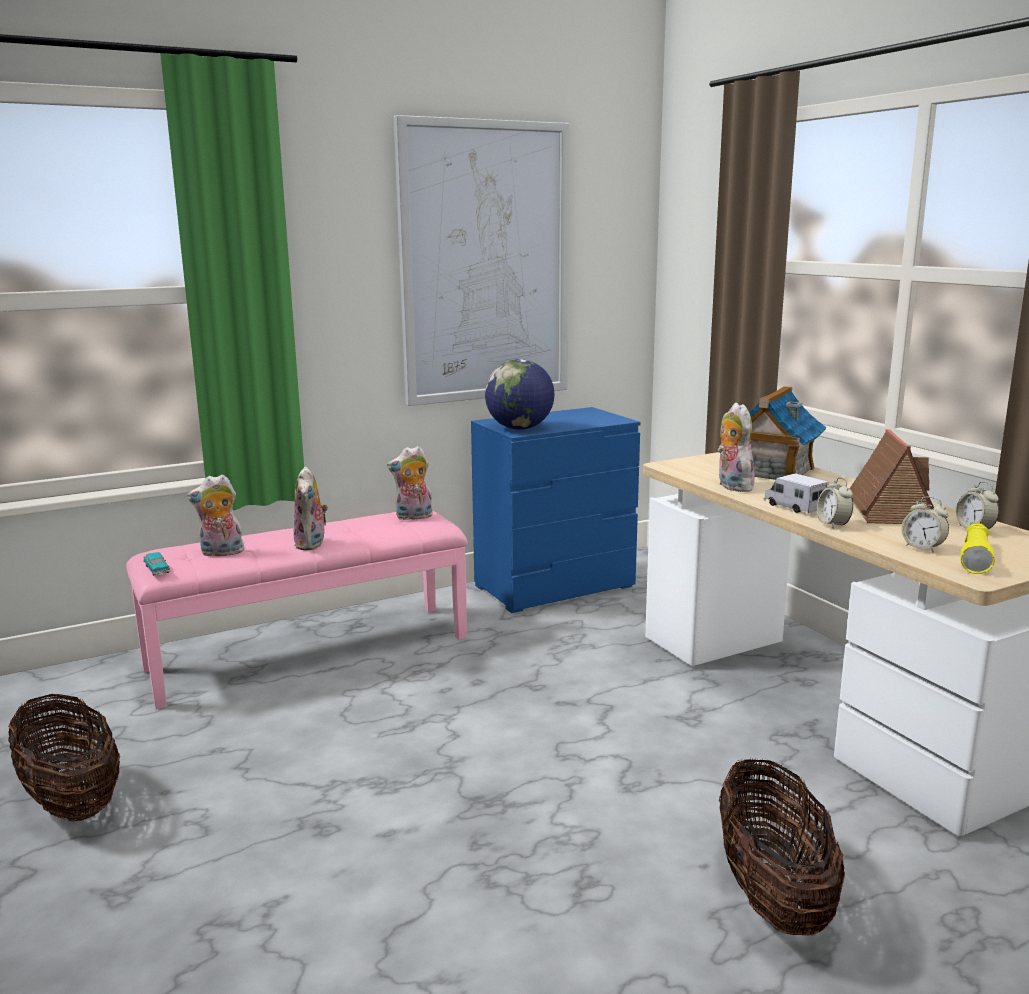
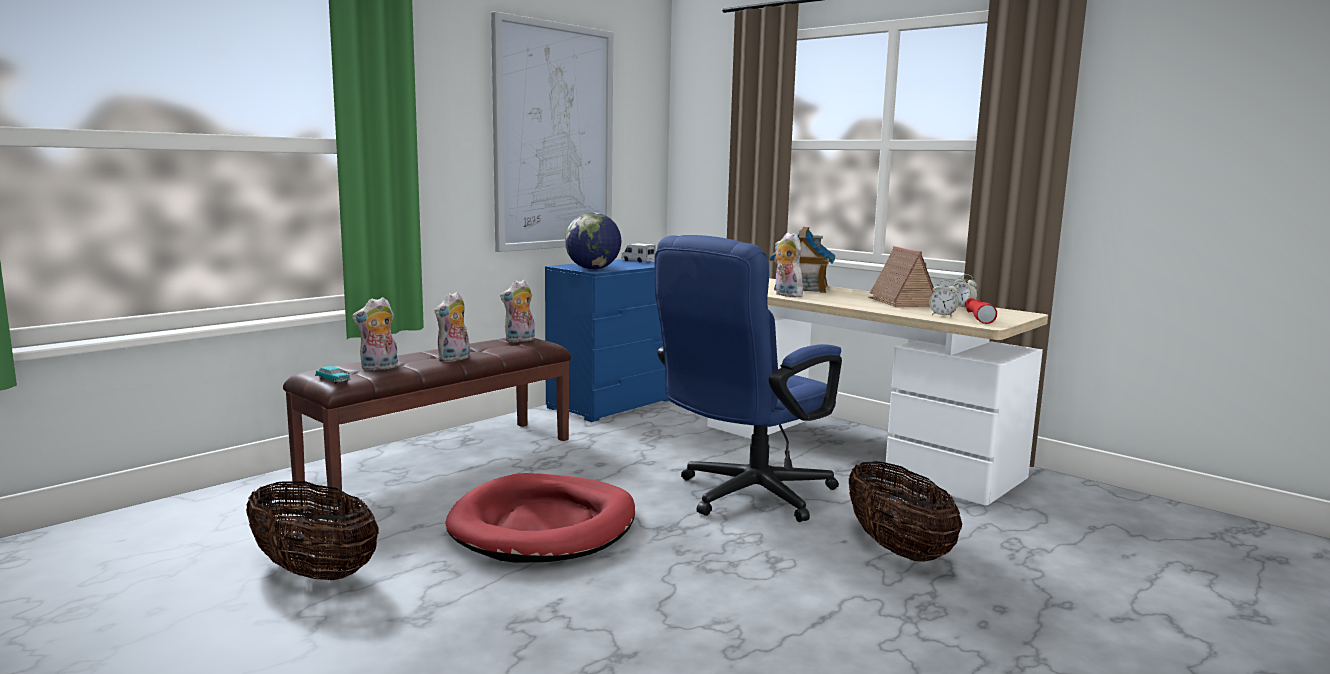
camera: 20 degrees left, 5 degrees down
pink bench [126,511,468,709] -> brown bench [283,338,572,508]
plush toy [294,466,328,550] -> plush toy turned 60 degrees clockwise [435,292,470,362]
toy truck [764,473,829,514] -> toy truck moved to [621,243,656,262]
alarm clock [817,477,853,529] -> none
yellow flashlight [961,523,995,574] -> red flashlight [965,298,997,324]
none -> red dog bed [445,473,635,563]
none -> blue office chair [655,235,842,522]

